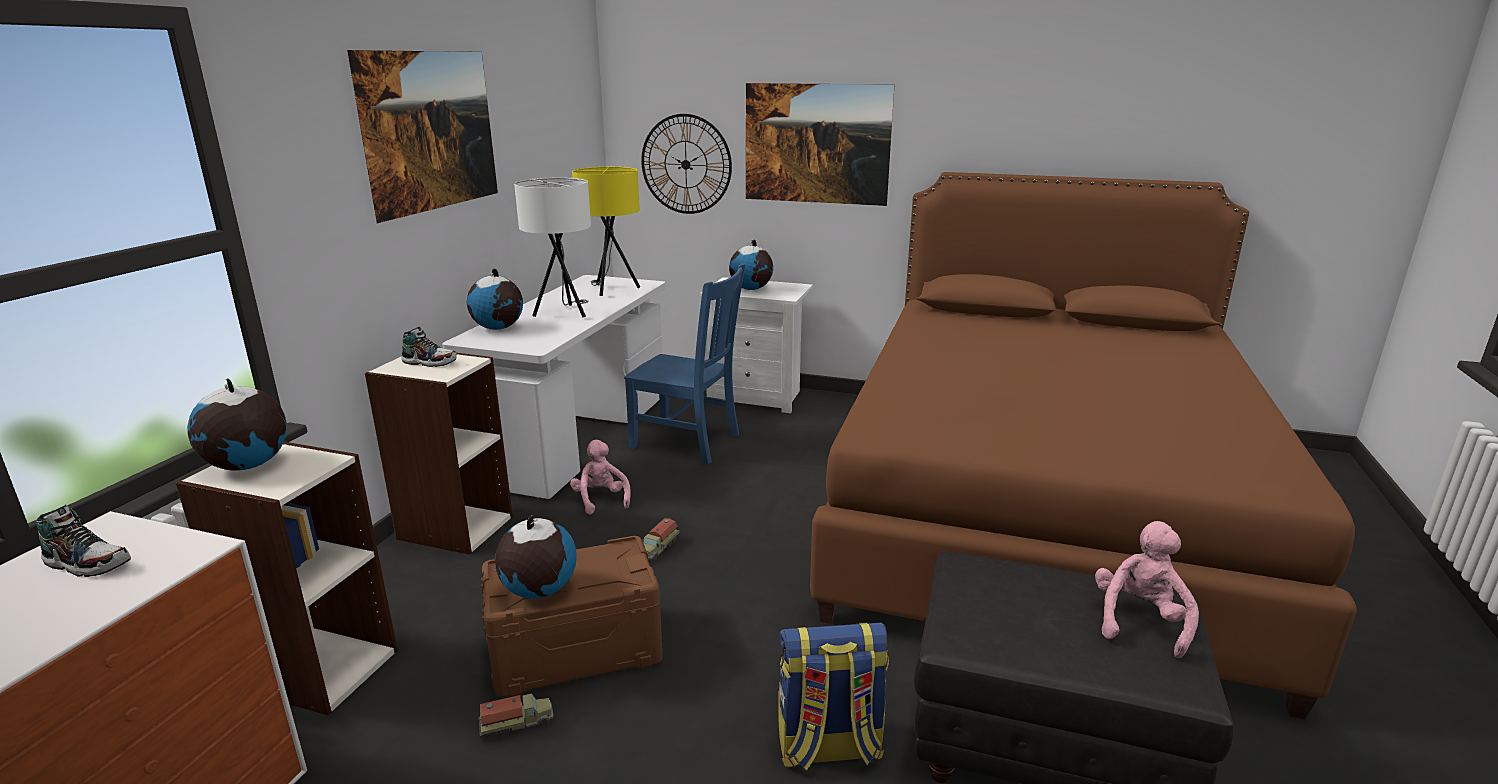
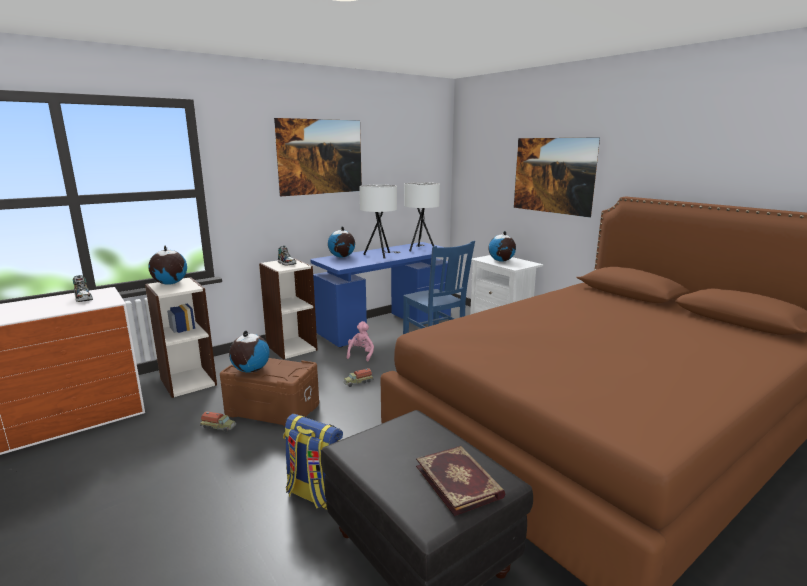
camera: 35 degrees right, 5 degrees down
white desk [442,275,665,499] -> blue desk [310,242,451,347]
yellow table lamp [572,166,640,296] -> white table lamp [404,182,440,251]
wall clock [641,114,732,214] -> none
pink plush toy [1095,521,1199,658] -> book [416,446,505,516]

